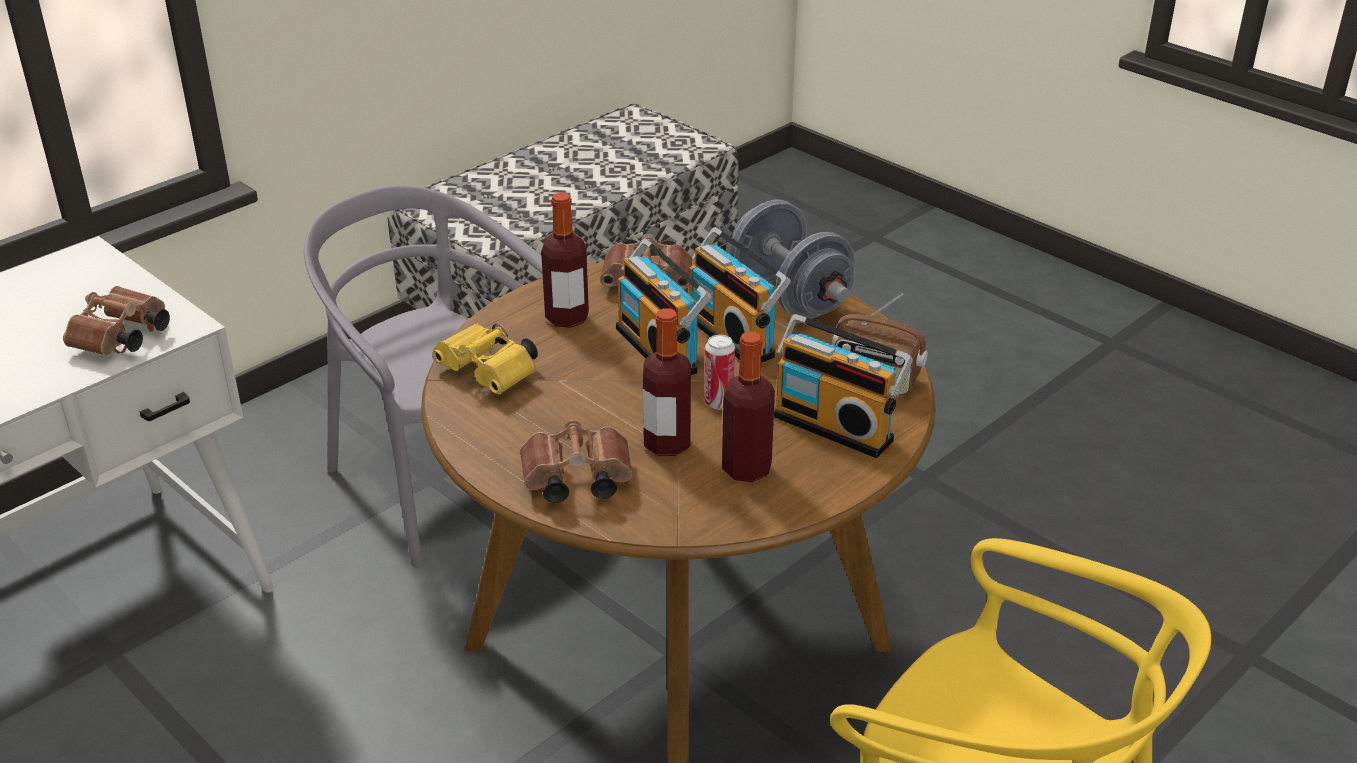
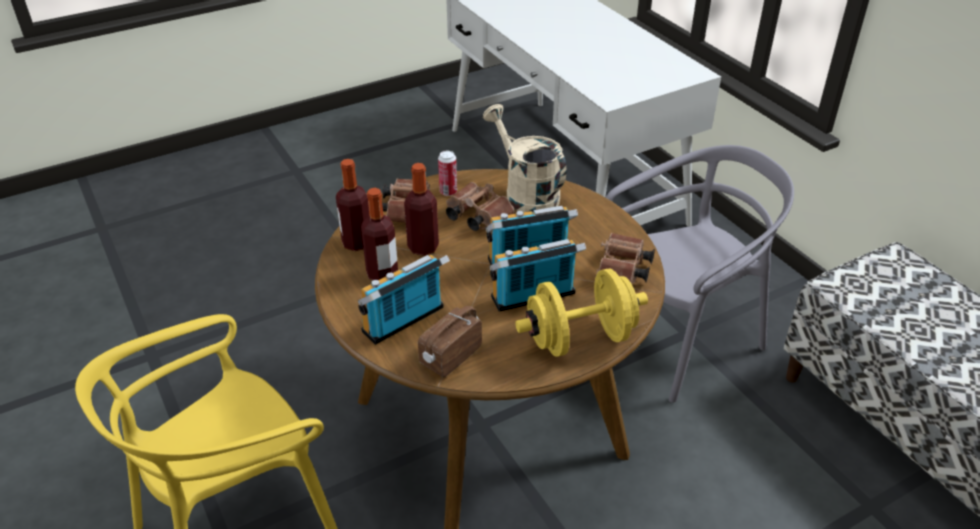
camera: 105 degrees right, 5 degrees up
brown binoculars [63,286,170,355] -> brown binoculars moved to [446,182,514,231]
yellow binoculars [432,323,538,395] -> beige watering can [483,104,567,212]
bottle [541,192,589,328] -> bottle moved to [336,159,369,251]
can [704,334,735,409] -> can moved to [438,151,457,196]
grey dumbbell [729,200,855,319] -> yellow dumbbell [515,269,648,357]

